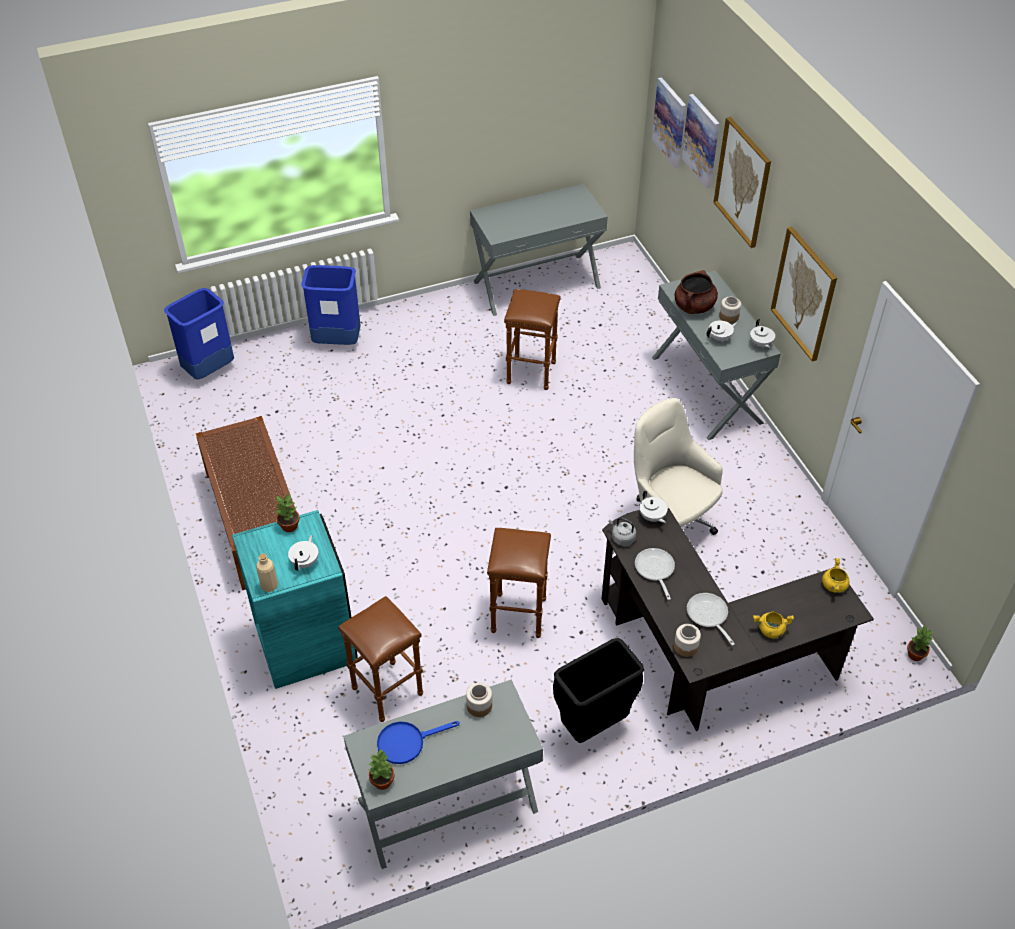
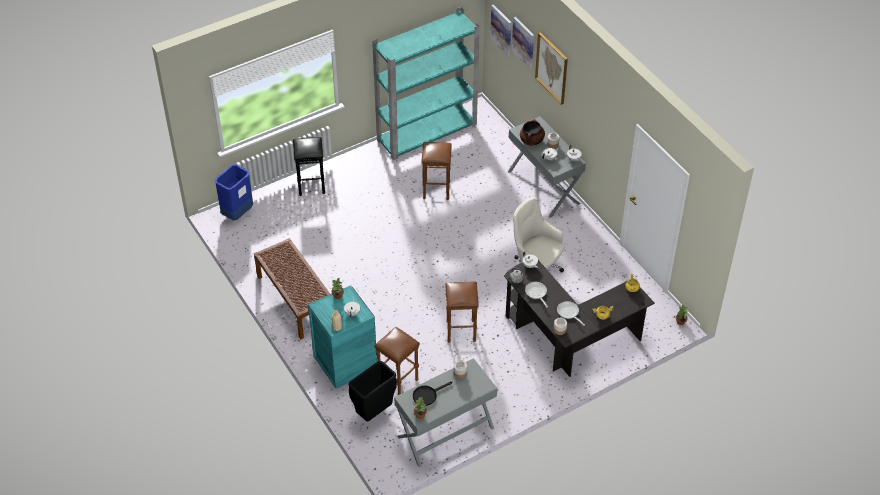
camera: 10 degrees left, 0 degrees up
blue trash can [301,265,361,345] -> black stool [293,137,325,196]
blue frying pan [377,721,460,764] -> black frying pan [413,381,452,406]
grey console table [470,184,608,316] -> turquoise bookcase [372,7,479,160]
black trash can [553,638,644,743] -> black trash can moved to [348,361,397,422]
picture [770,226,837,362] -> none

